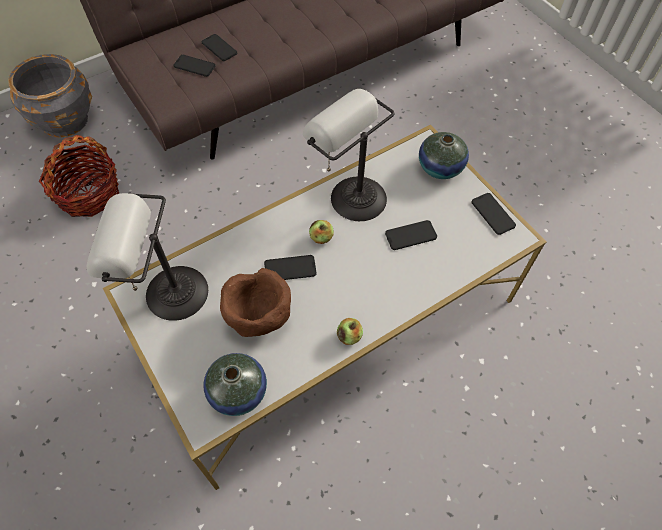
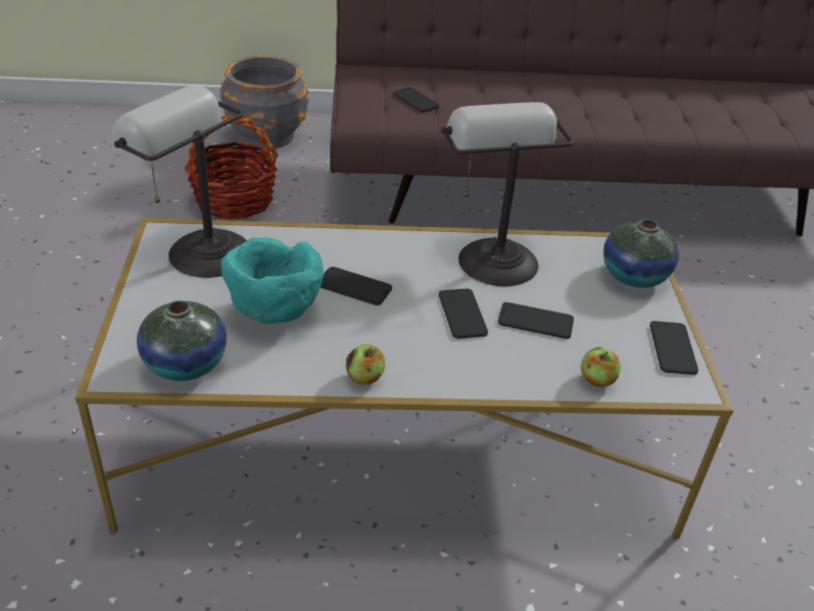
camera: 30 degrees right, 20 degrees down
phone [201,34,237,61] -> phone moved to [439,289,488,339]
brown bowl [220,268,291,337] -> turquoise bowl [221,237,323,324]
apple [309,220,334,244] -> apple moved to [581,347,621,387]

